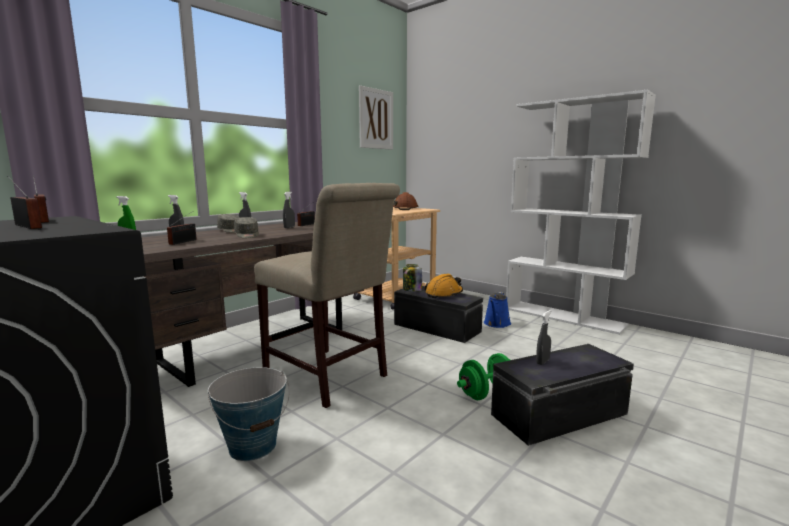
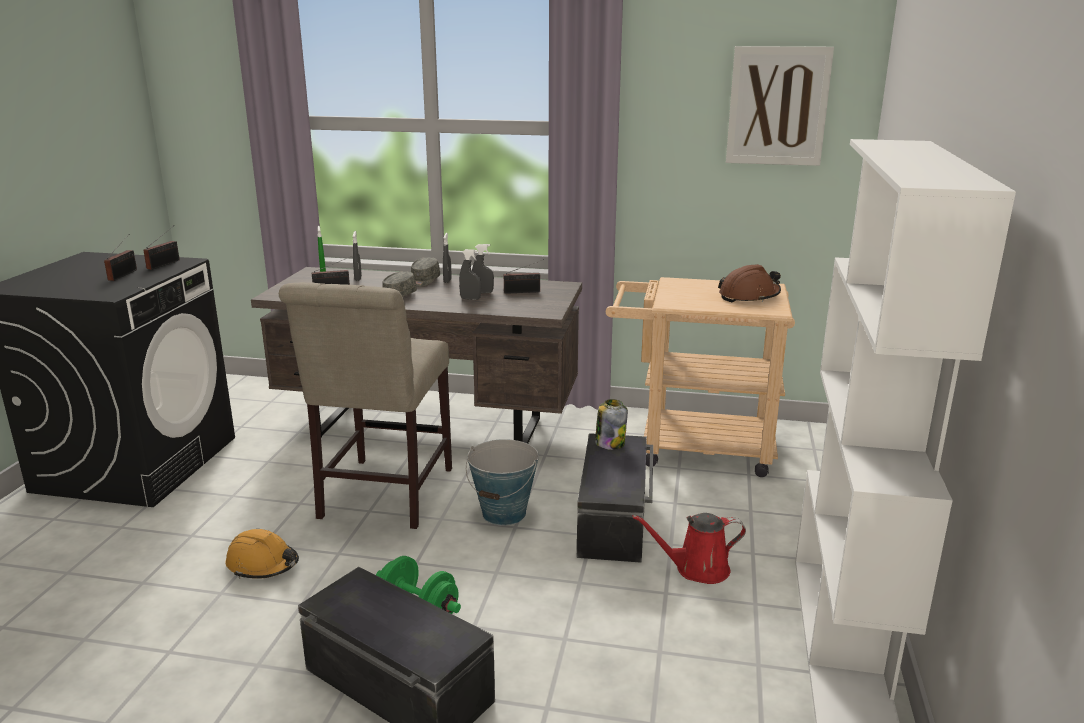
camera: 60 degrees right, 10 degrees up
bucket [208,367,290,461] -> bucket moved to [466,439,539,526]
orange hard hat [424,273,463,298] -> orange hard hat moved to [226,529,299,579]
blue watering can [484,292,511,328] -> red watering can [632,513,746,584]
grey spray bottle [536,310,551,365] -> grey spray bottle moved to [459,249,481,300]

